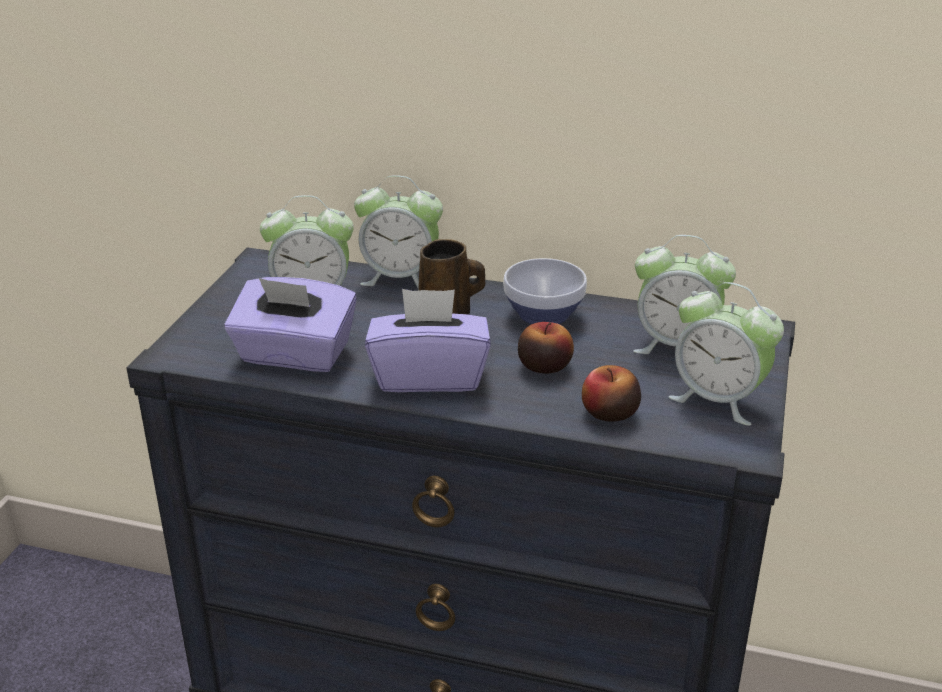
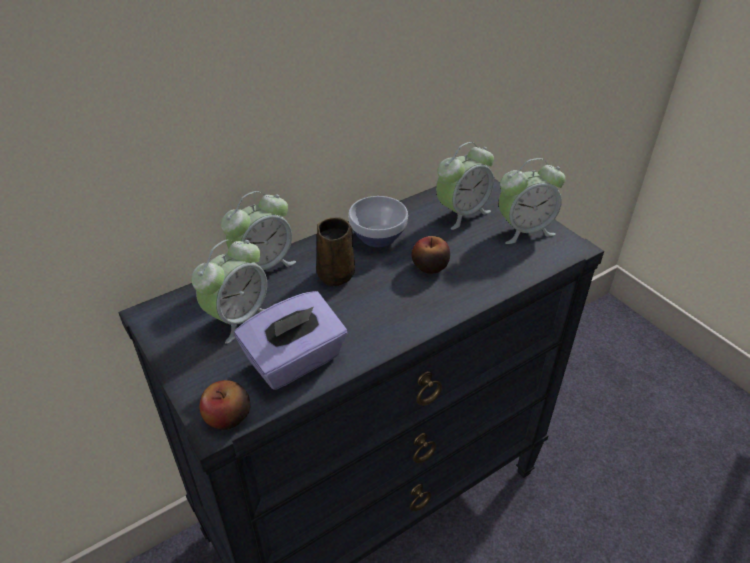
camera: 50 degrees left, 10 degrees up
purple tissue box [365,289,491,392] -> none
apple [582,365,641,422] -> apple moved to [199,380,250,430]

